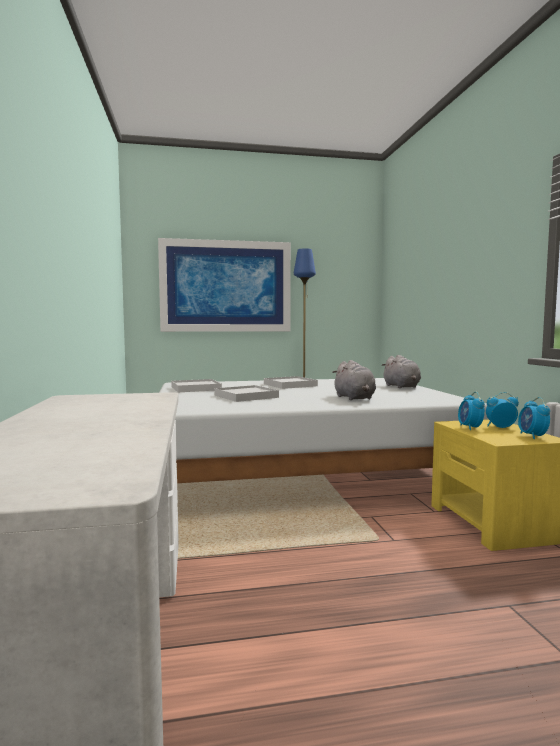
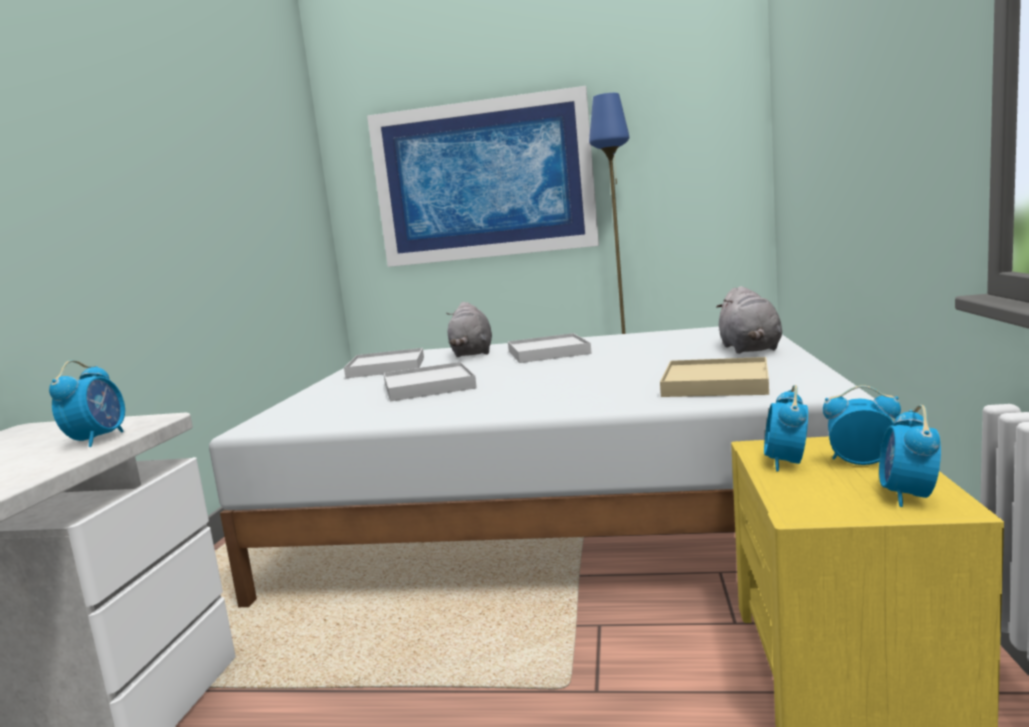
camera: 20 degrees right, 5 degrees up
grey plush toy [332,360,376,400] -> grey plush toy moved to [446,302,492,357]
none -> alarm clock [49,360,125,447]
none -> beige tray [660,357,769,397]

